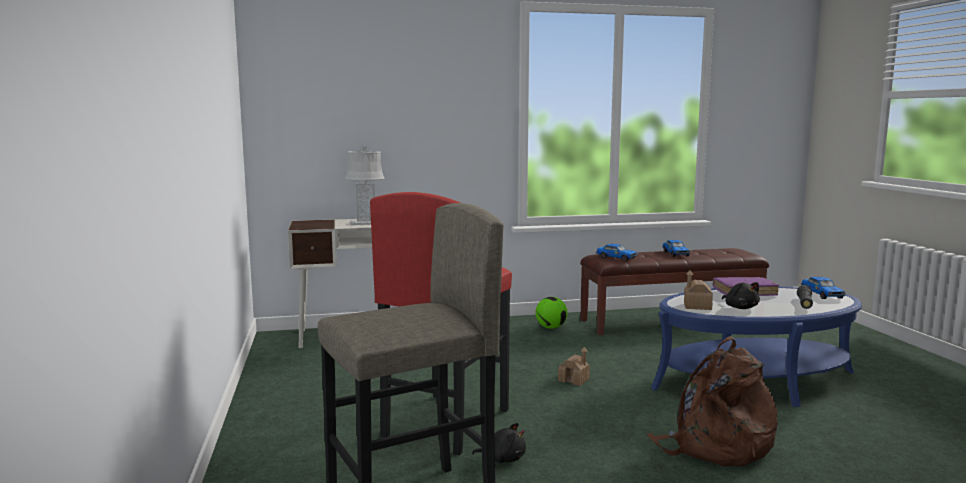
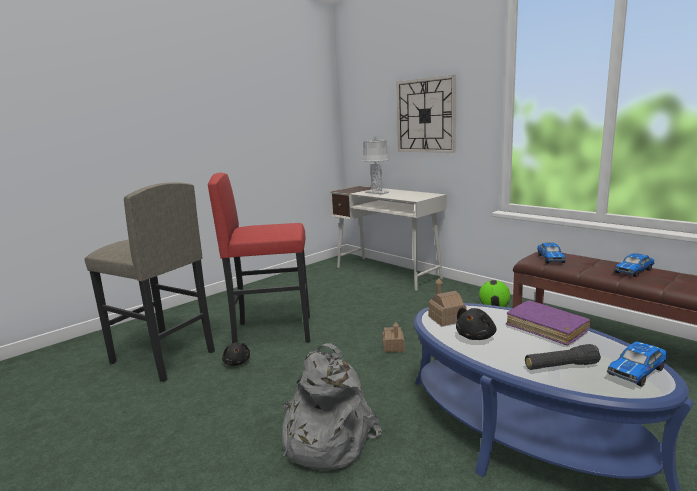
camera: 60 degrees right, 5 degrees up
brown backpack [647,336,778,467] -> grey backpack [281,343,382,471]
none -> wall clock [396,75,456,153]

